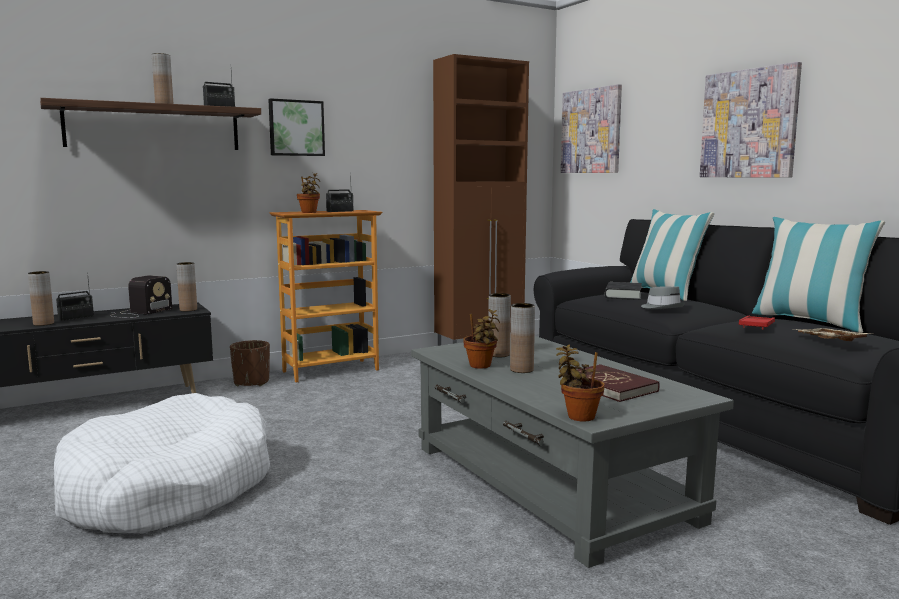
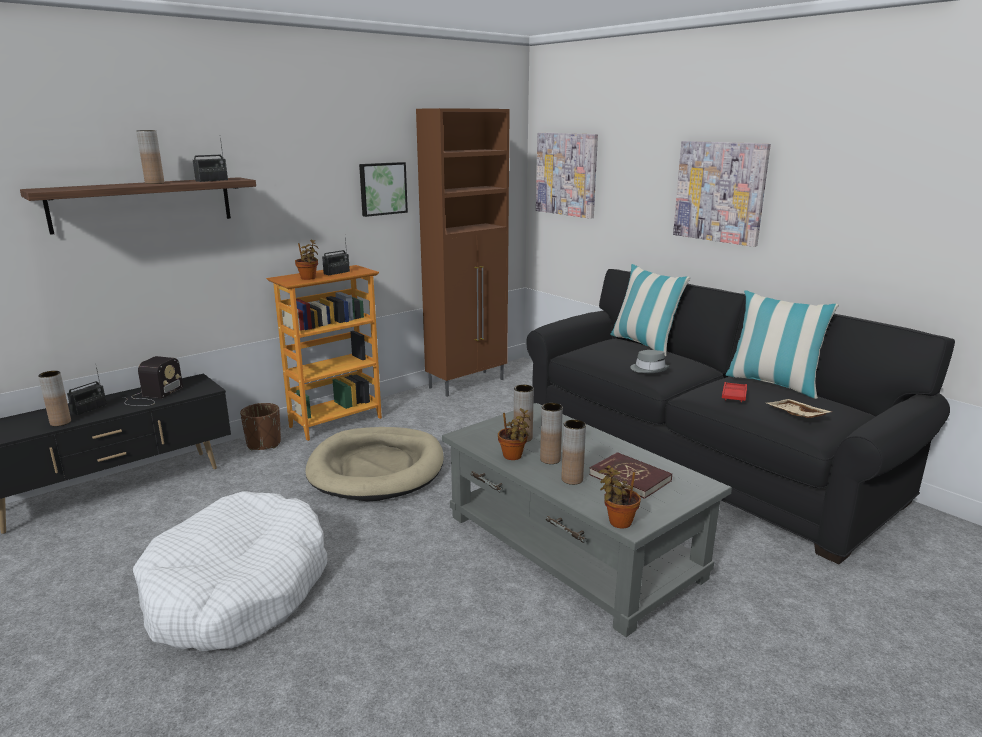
camera: 10 degrees left, 10 degrees up
brown vase [176,262,197,312] -> brown vase moved to [561,420,586,485]
picture [268,98,325,156] -> picture moved to [359,162,408,217]
black book [605,282,642,300] -> none
none -> beige dog bed [305,427,444,501]

